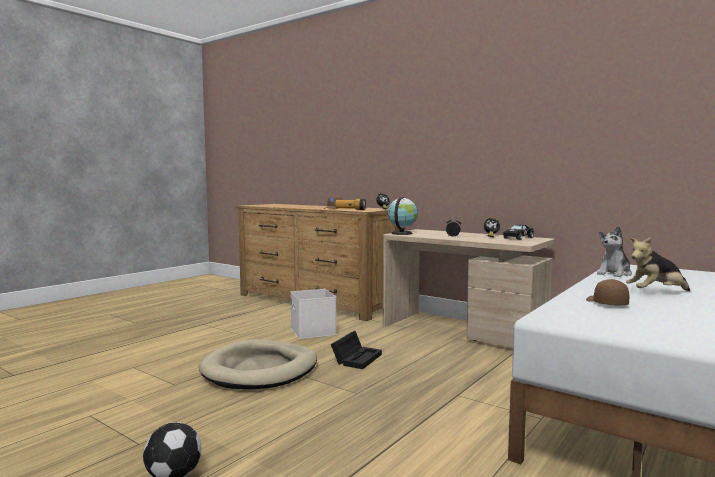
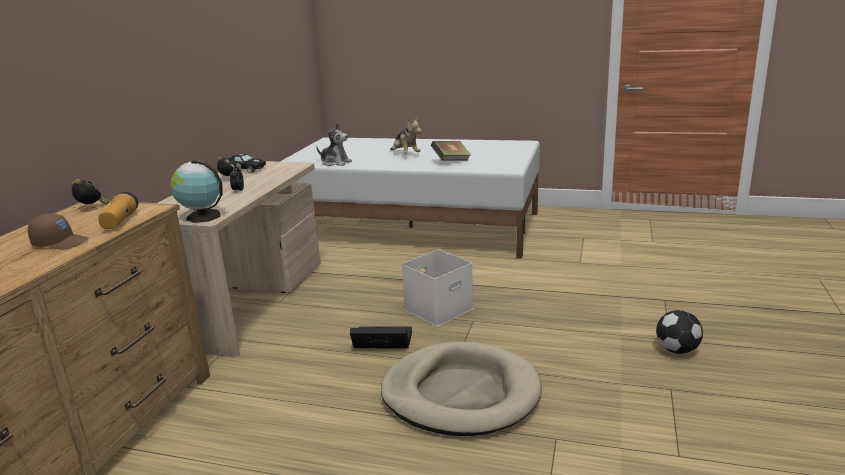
camera: 110 degrees left, 15 degrees up
white storage box [290,289,337,339] -> white storage box moved to [402,249,474,326]
brown cap [586,279,629,305] -> book [431,141,471,161]

